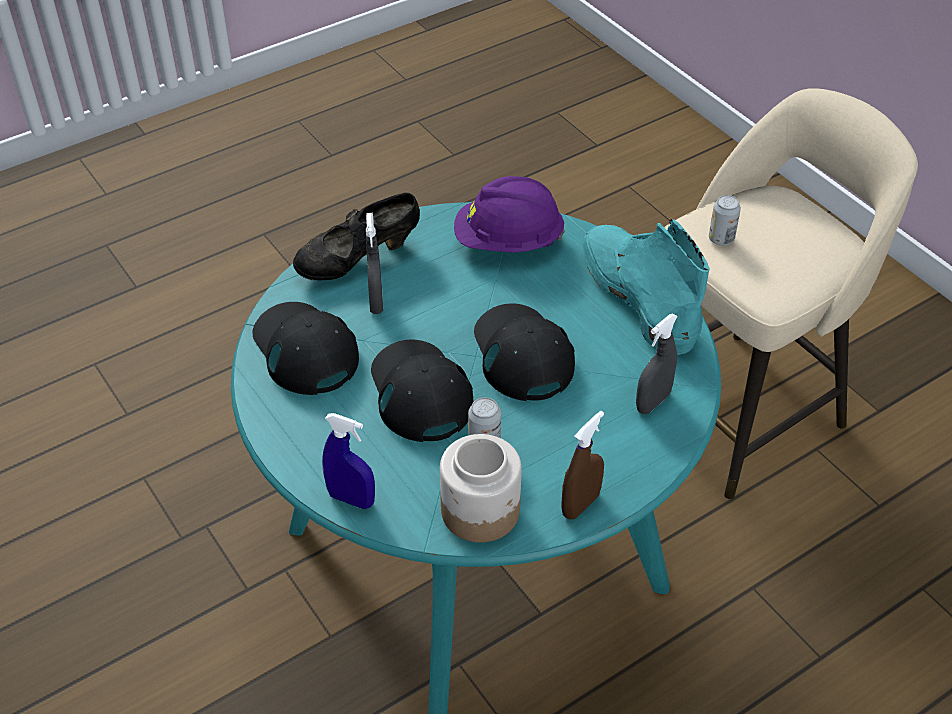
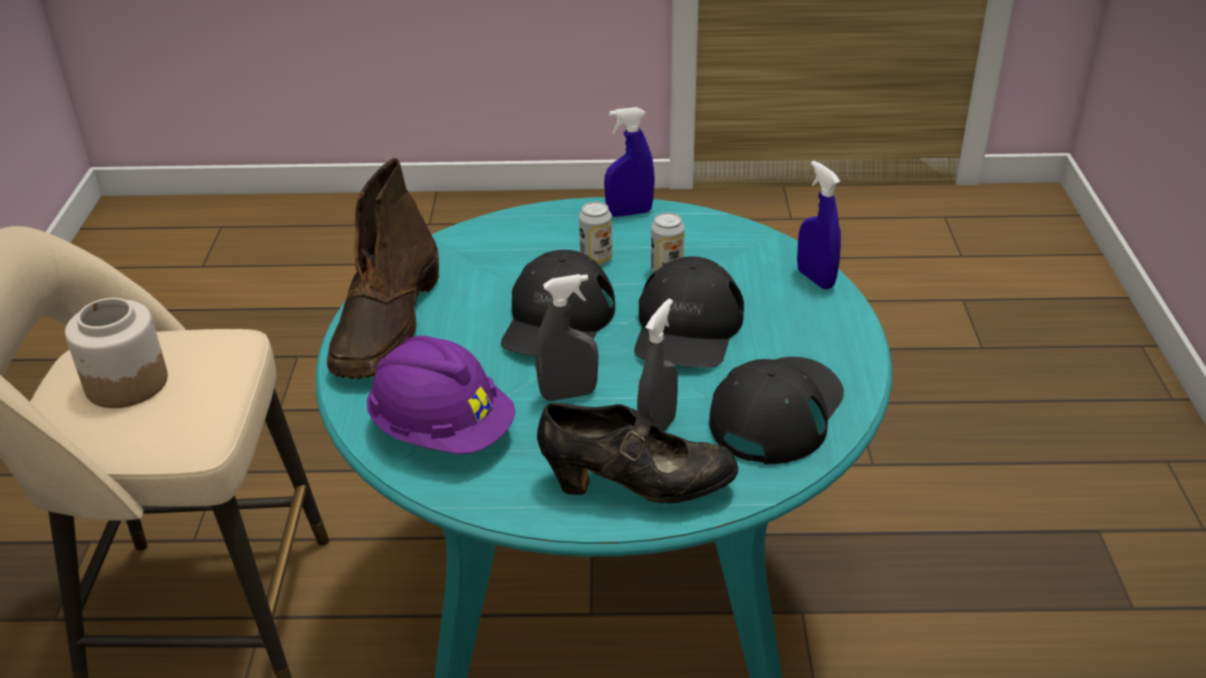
camera: 145 degrees left, 10 degrees down
black cap [252,302,359,395] -> black cap turned 150 degrees counterclockwise [709,357,844,464]
jar [440,434,522,543] -> jar moved to [65,298,168,408]
brown spray bottle [561,411,604,519] -> blue spray bottle [604,107,655,217]
turquoise boot [583,219,710,355] -> brown boot [327,158,439,379]
grey spray bottle [636,313,678,414] -> grey spray bottle moved to [535,274,598,401]
can [709,195,741,246] -> can moved to [579,202,612,266]

